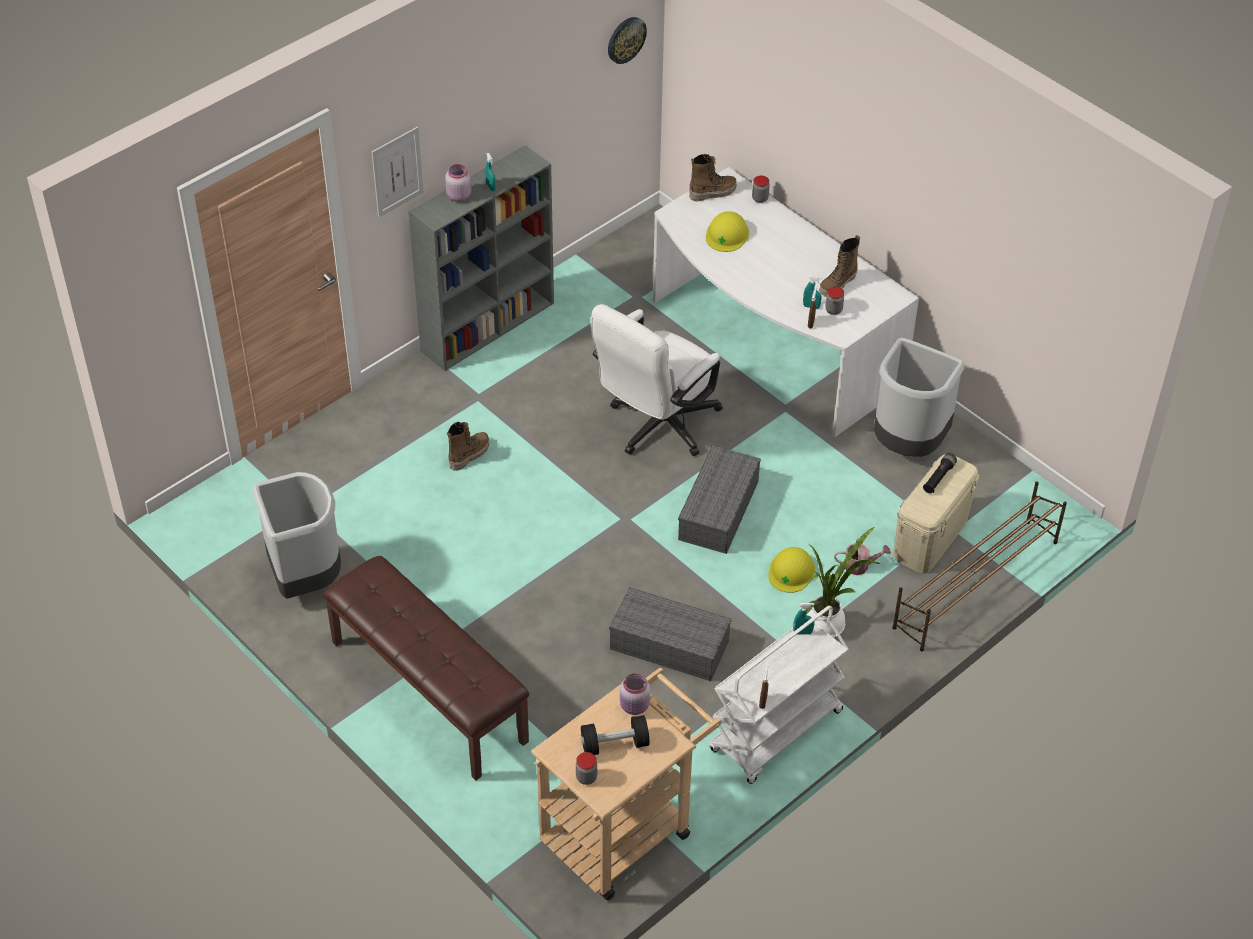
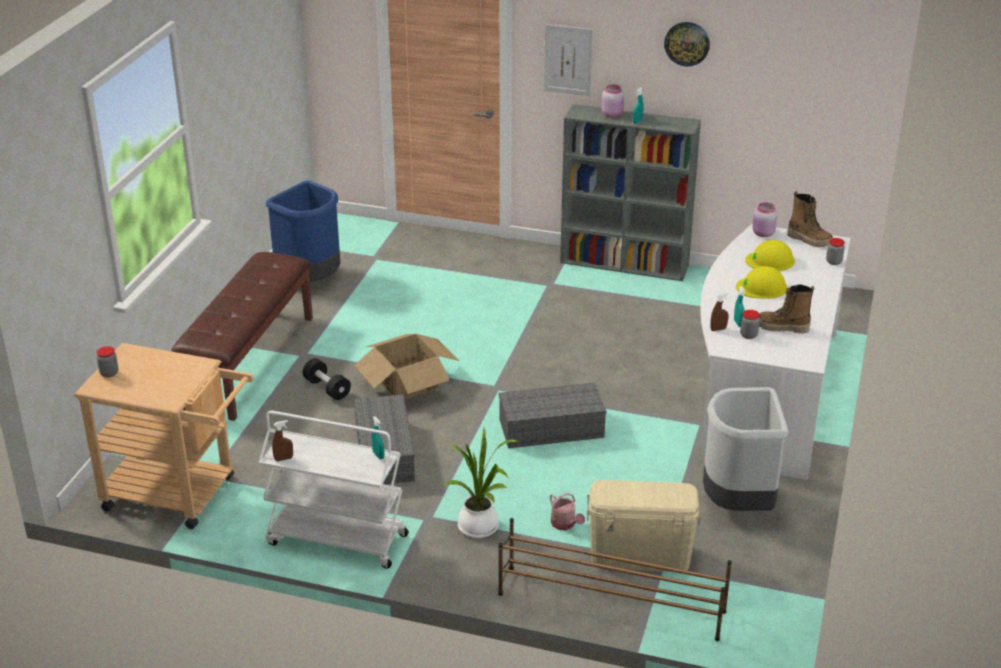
camera: 60 degrees right, 15 degrees down
grey trash can [253,472,341,599] -> blue trash can [266,180,340,282]
boot [447,422,489,471] -> none
black dumbbell [581,715,650,755] -> black dumbbell moved to [303,358,351,400]
white office chair [591,304,723,456] -> none
wall clock [608,17,647,64] -> wall clock moved to [664,22,710,67]
pink jar [620,673,650,715] -> pink jar moved to [753,202,777,237]
yellow hard hat [768,547,815,593] -> yellow hard hat moved to [736,266,787,299]
black flashlight [923,453,957,493] -> none
none -> cardboard box [354,334,459,399]

